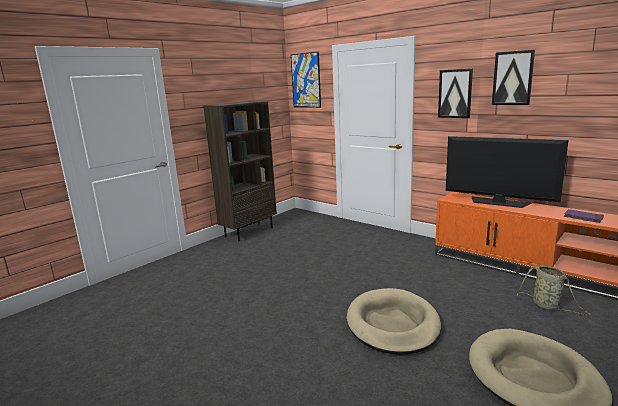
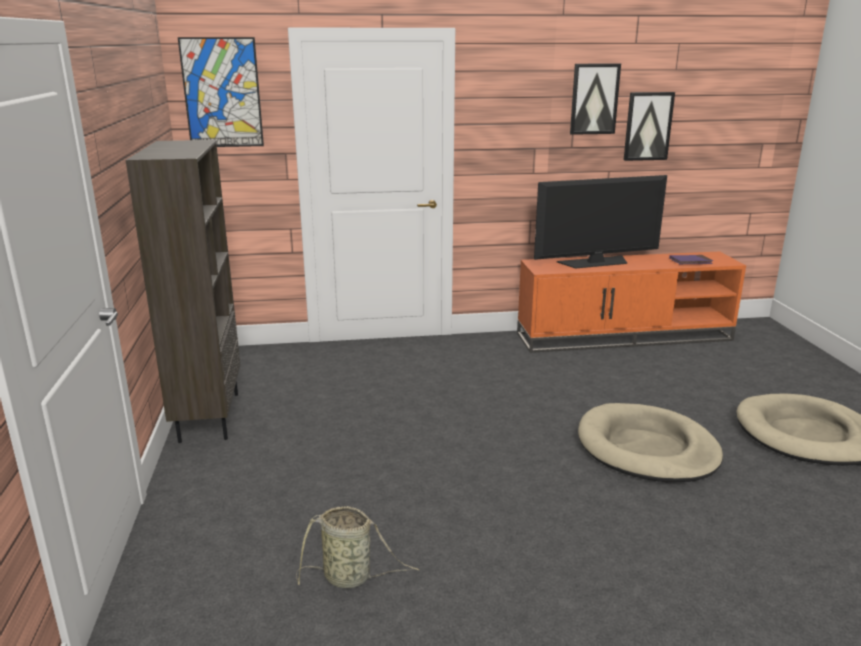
camera: 50 degrees left, 5 degrees up
picture [438,69,473,118] -> picture moved to [624,92,675,161]
basket [517,265,590,315] -> basket moved to [296,506,419,588]

